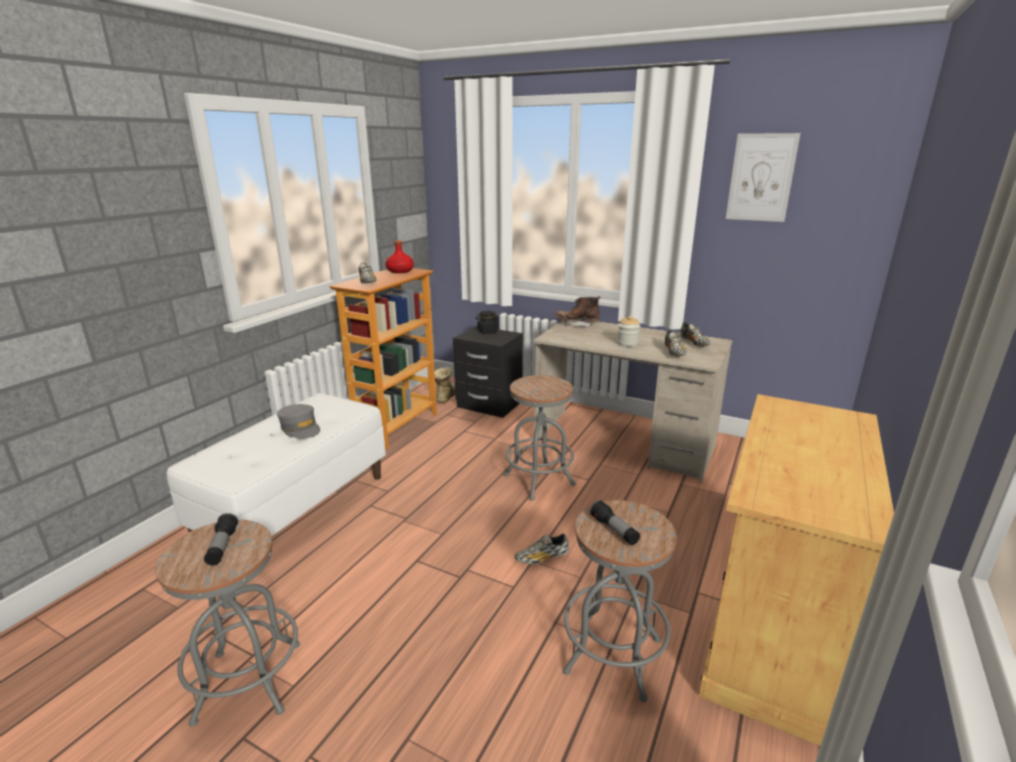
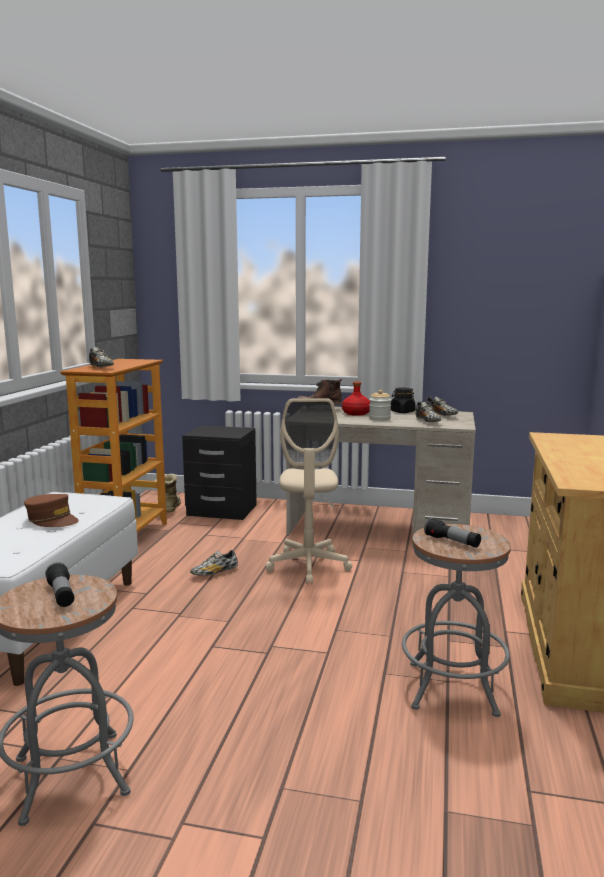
camera: 15 degrees left, 10 degrees down
grey cap [277,404,320,438] -> brown cap [24,494,78,527]
red bottle [386,240,414,273] -> red bottle moved to [342,381,370,416]
black jar [475,311,498,334] -> black jar moved to [391,387,415,413]
grey stool [504,375,576,501] -> beige office chair [265,398,352,584]
shoe [515,533,569,564] -> shoe moved to [190,550,238,576]
picture [726,133,800,222] -> none

